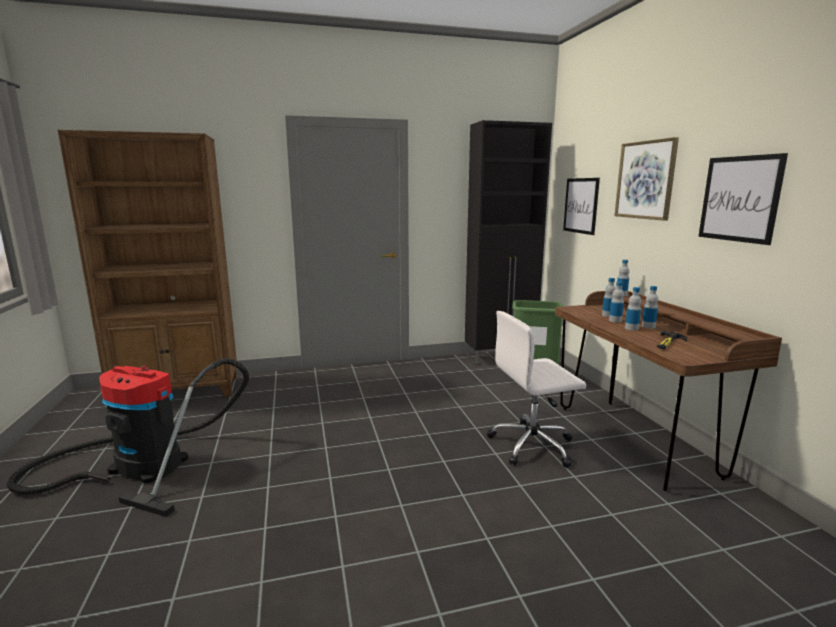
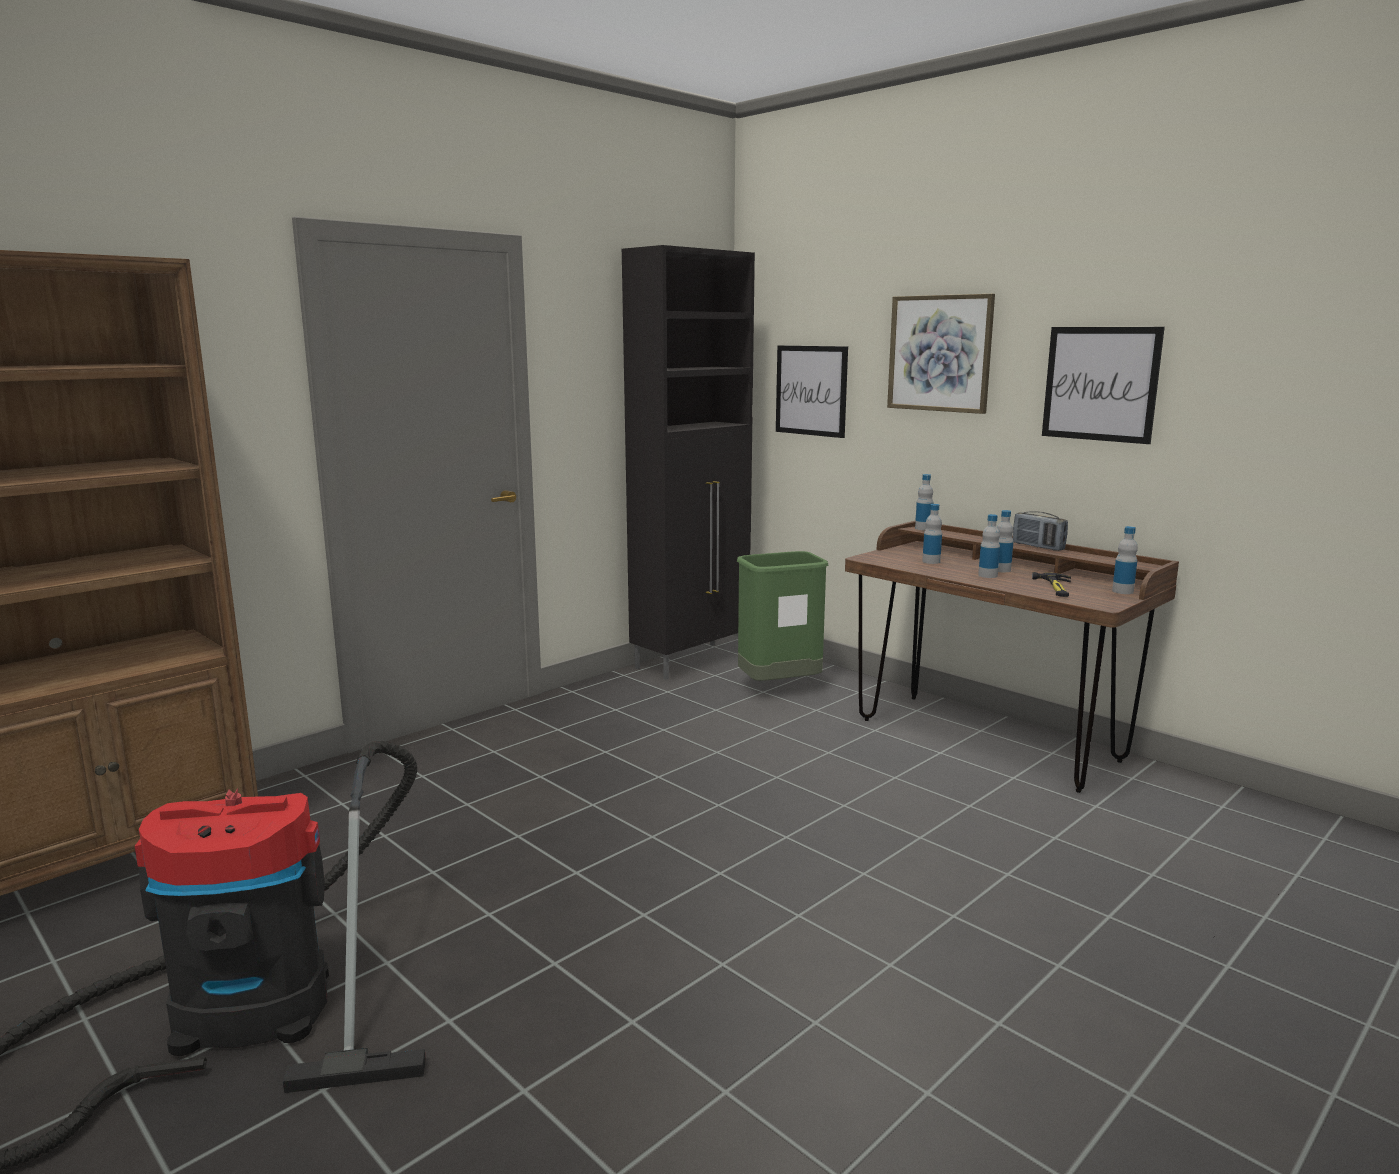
camera: 30 degrees left, 0 degrees up
white office chair [487,311,586,468] -> none
bottle [609,281,624,322] -> bottle moved to [1112,526,1138,594]
none -> radio [1013,511,1068,551]

